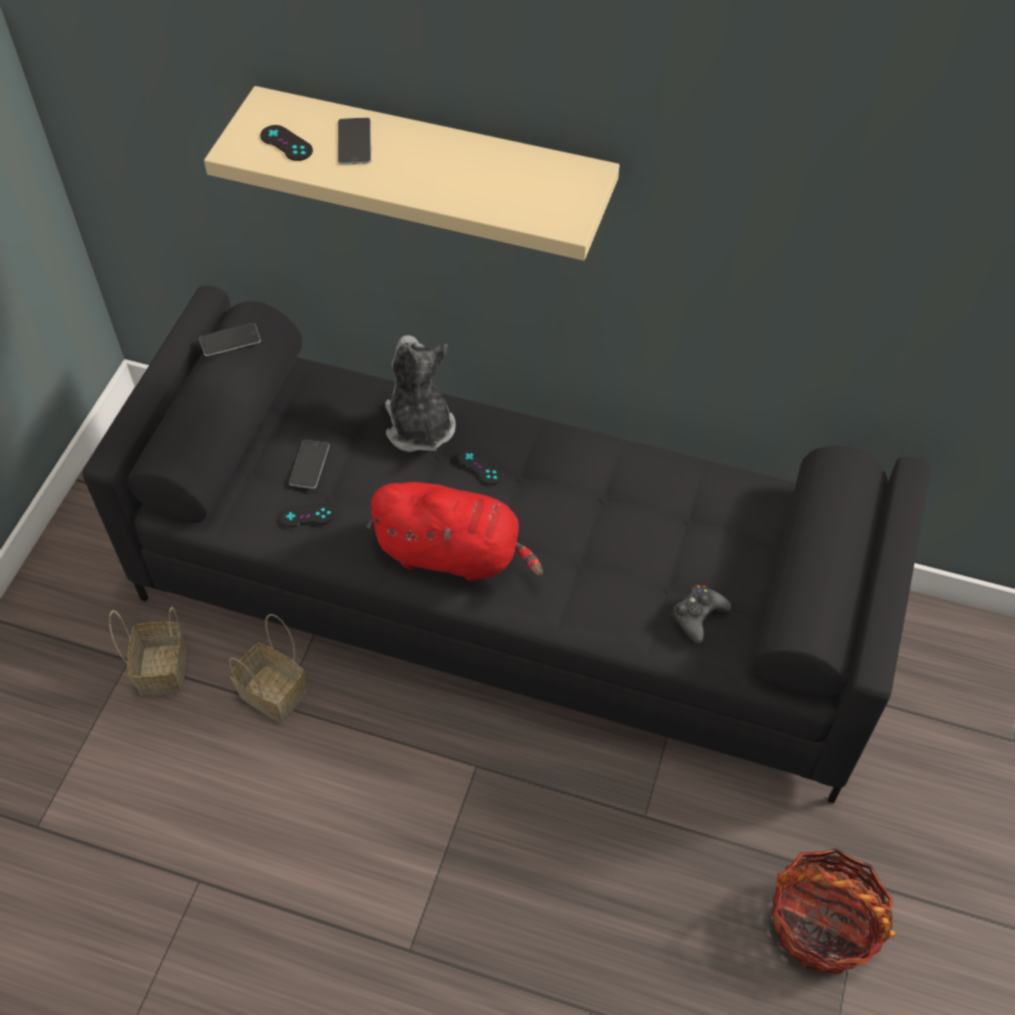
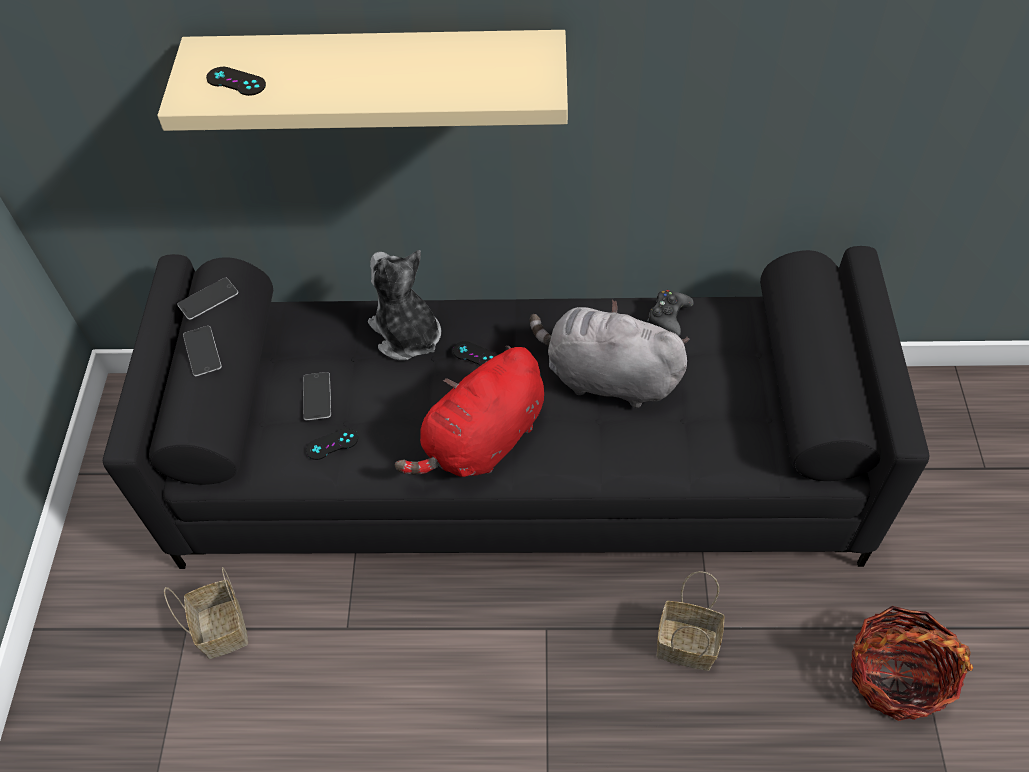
camera: 15 degrees left, 0 degrees up
basket [229,614,307,722] -> basket moved to [656,571,725,671]
phone [338,118,371,165] -> phone moved to [183,326,222,376]
red plush toy [367,482,543,581] -> red plush toy turned 135 degrees clockwise [395,346,544,477]
black game controller [671,585,731,643] -> black game controller moved to [647,290,694,336]
none -> grey plush toy [530,300,689,408]

